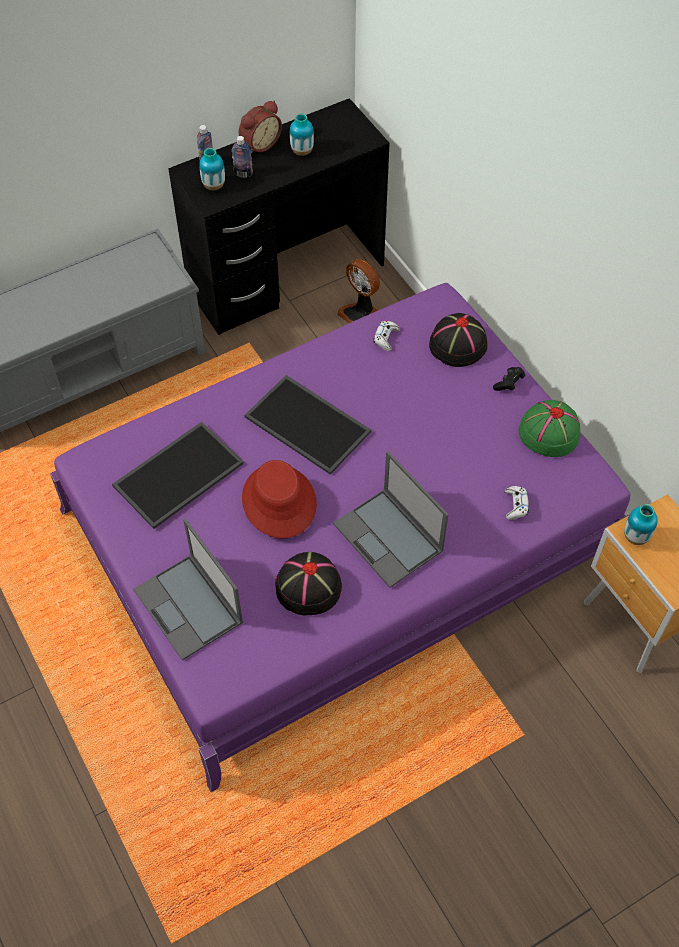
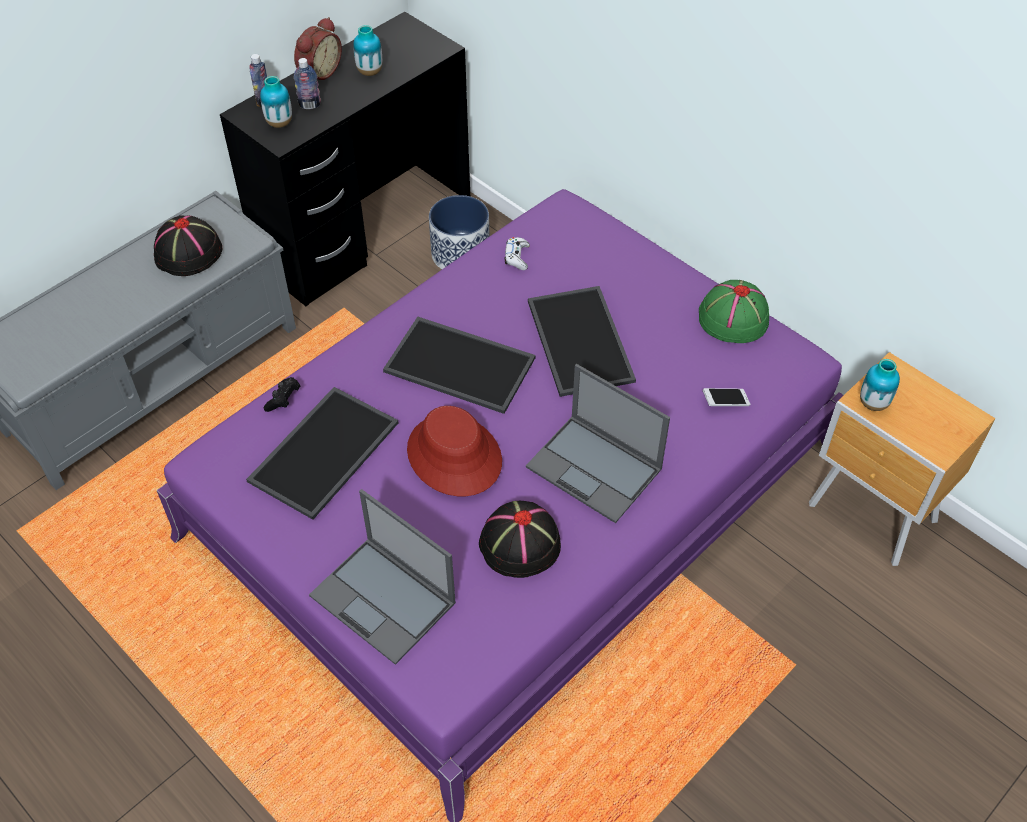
camera: 15 degrees left, 5 degrees down
fan [337,259,380,323] -> planter [429,195,490,269]
black hat [429,313,488,367] -> black hat moved to [154,216,223,276]
black game controller [493,367,525,391] -> black game controller moved to [264,377,300,412]
white game controller [504,486,529,520] -> phone [702,388,751,406]
none -> tray [528,286,636,397]

